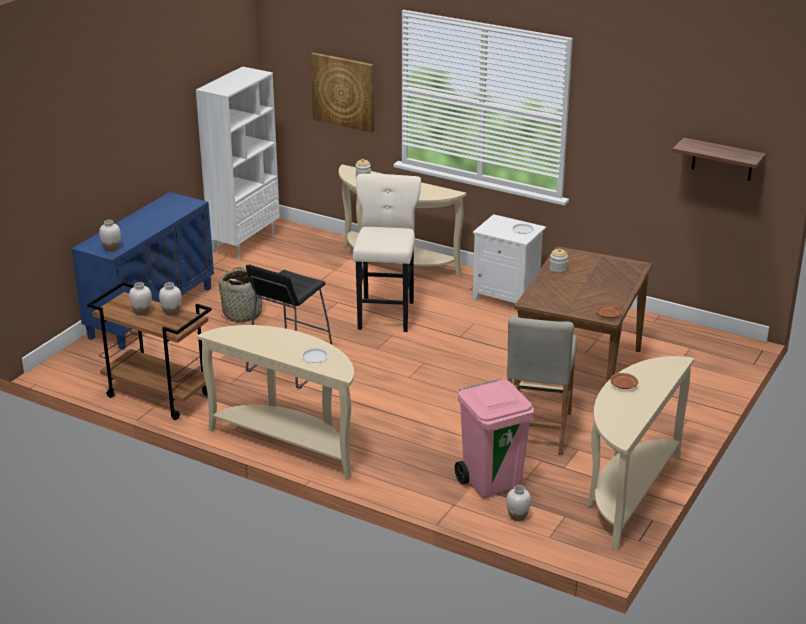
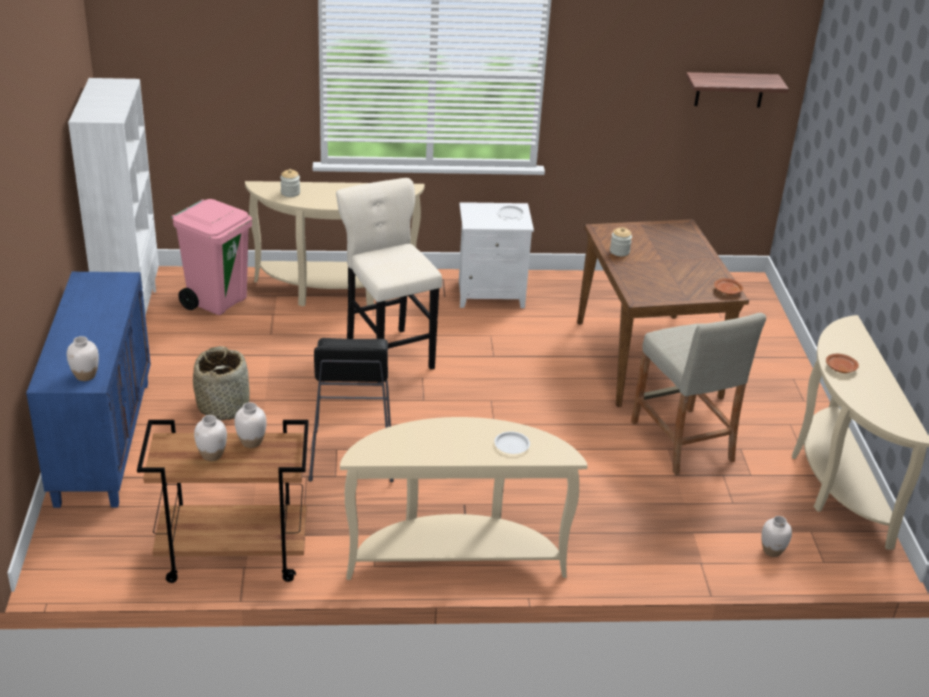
camera: 35 degrees left, 5 degrees up
picture [311,53,374,133] -> none
pink trash can [455,379,534,498] -> pink trash can moved to [171,199,252,315]

